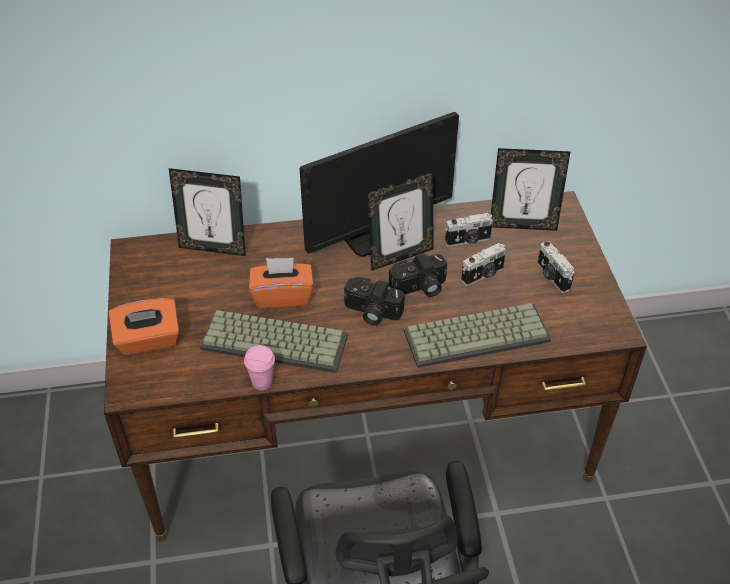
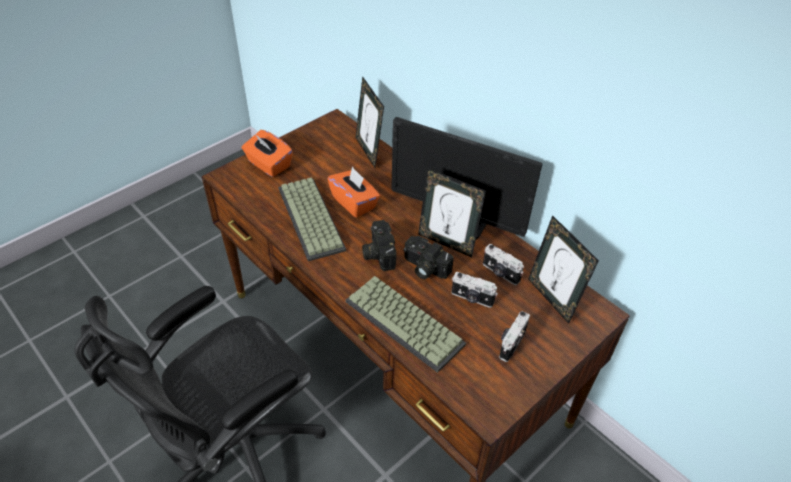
camera: 55 degrees right, 0 degrees up
pink cup [244,345,275,390] -> none

